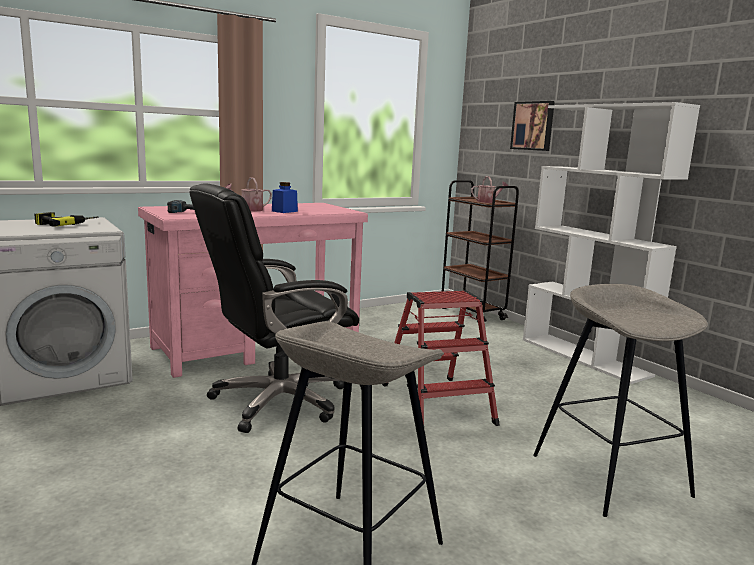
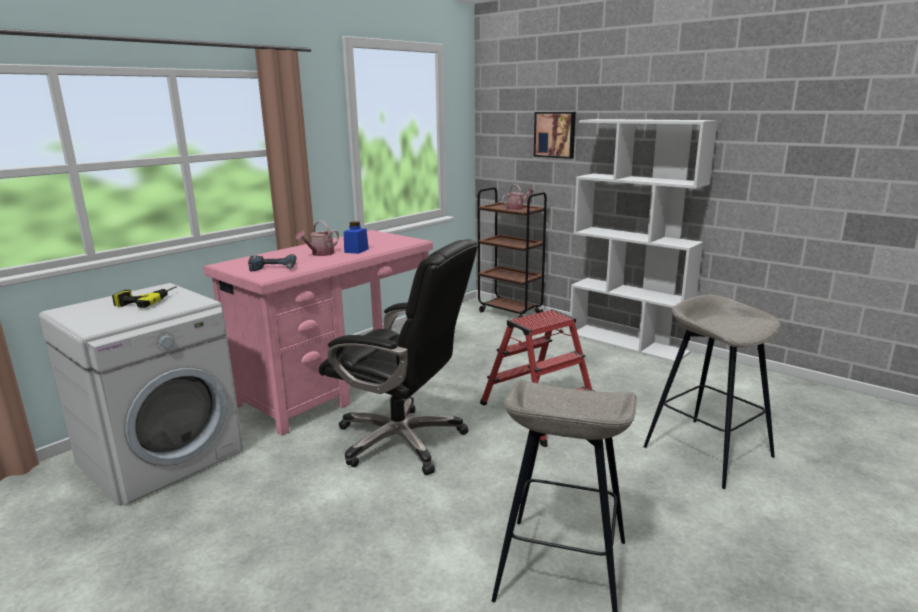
camera: 15 degrees left, 5 degrees up
black office chair [189,184,359,433] -> black office chair turned 105 degrees counterclockwise [319,239,477,475]

